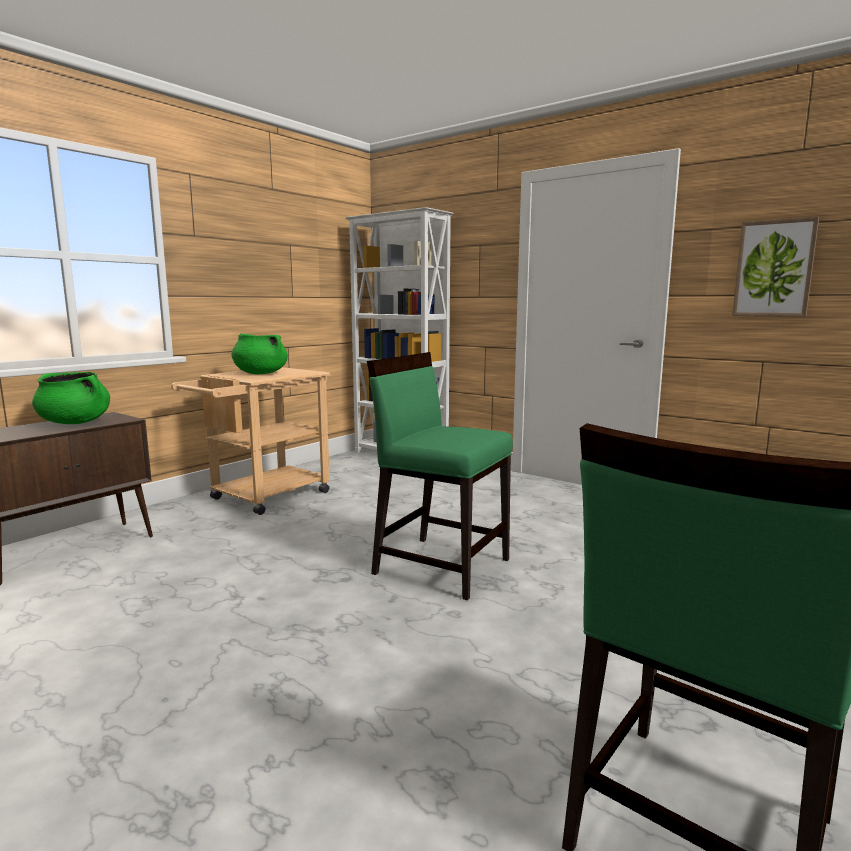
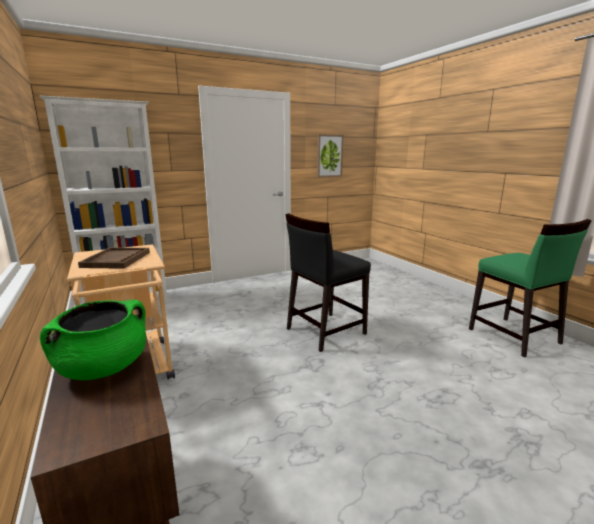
camera: 65 degrees left, 5 degrees up
green cooking pot [231,333,288,374] -> brown tray [78,247,150,269]
green chair [367,352,513,600] -> black chair [285,213,371,352]

